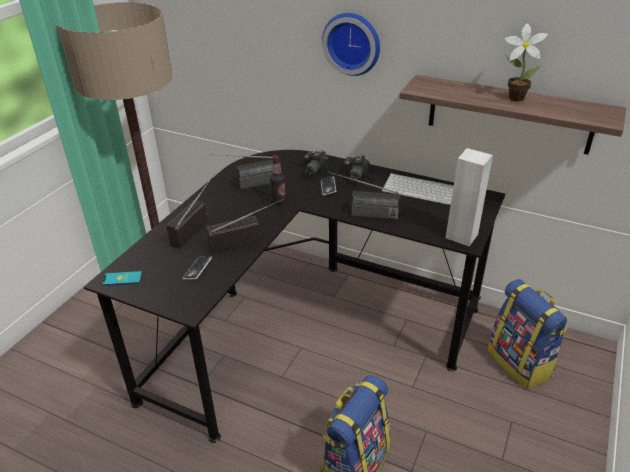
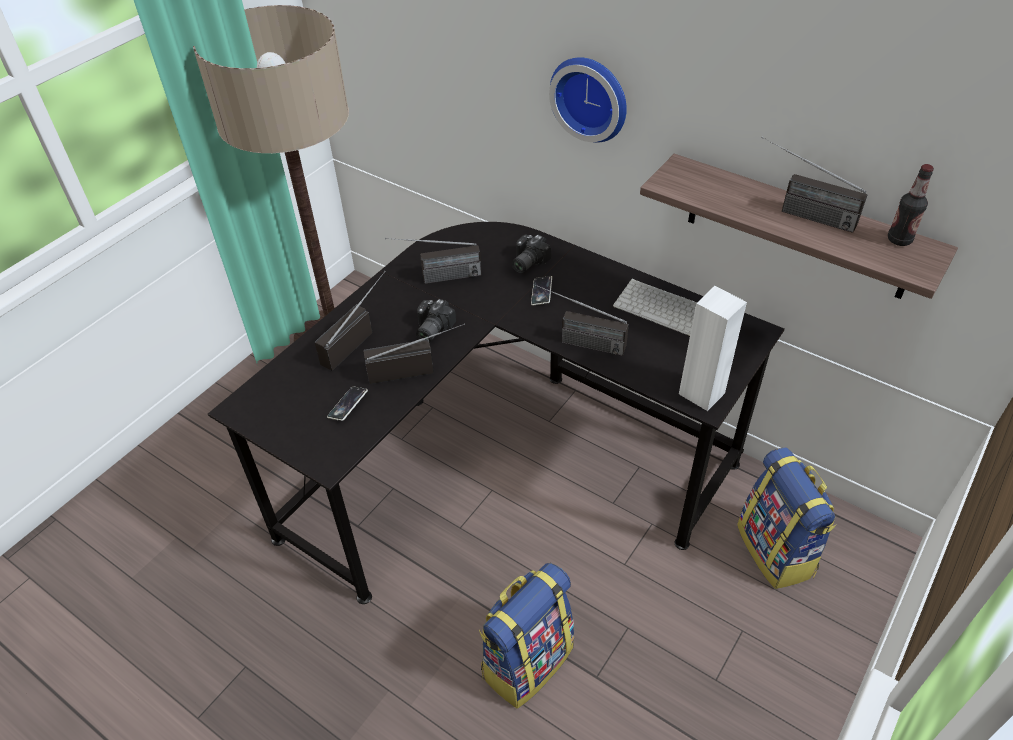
camera: 10 degrees right, 10 degrees up
phone [102,271,142,286] -> none
bottle [270,155,286,205] -> bottle moved to [888,164,934,246]
camera [344,154,370,183] -> camera moved to [416,299,456,342]
potted plant [505,23,548,102] -> radio [761,137,867,233]

